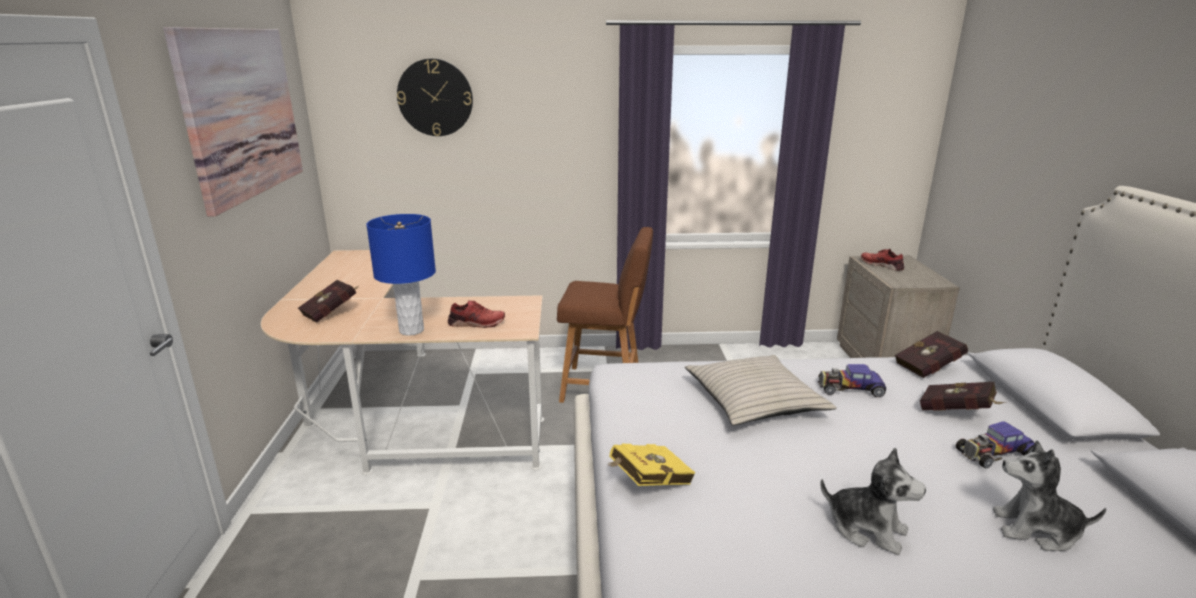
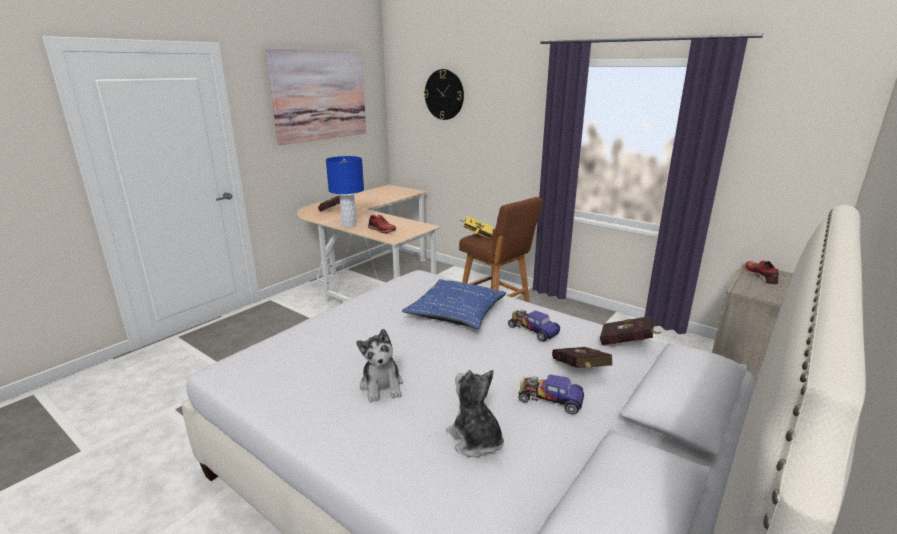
camera: 40 degrees right, 0 degrees up
yellow book [609,444,695,486] -> yellow book moved to [461,216,493,239]
beige pillow [685,355,837,425] -> blue pillow [402,279,506,329]

